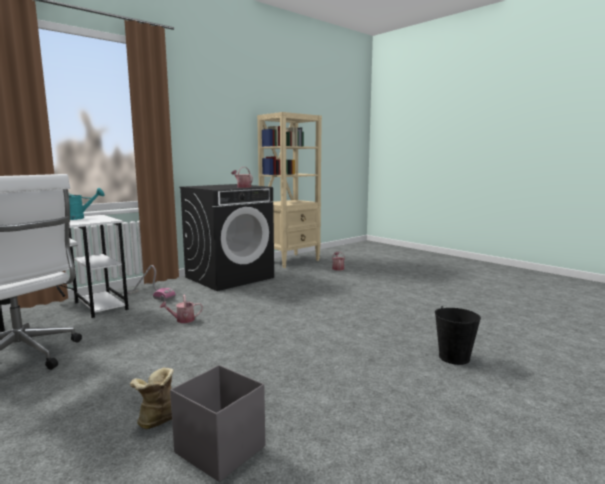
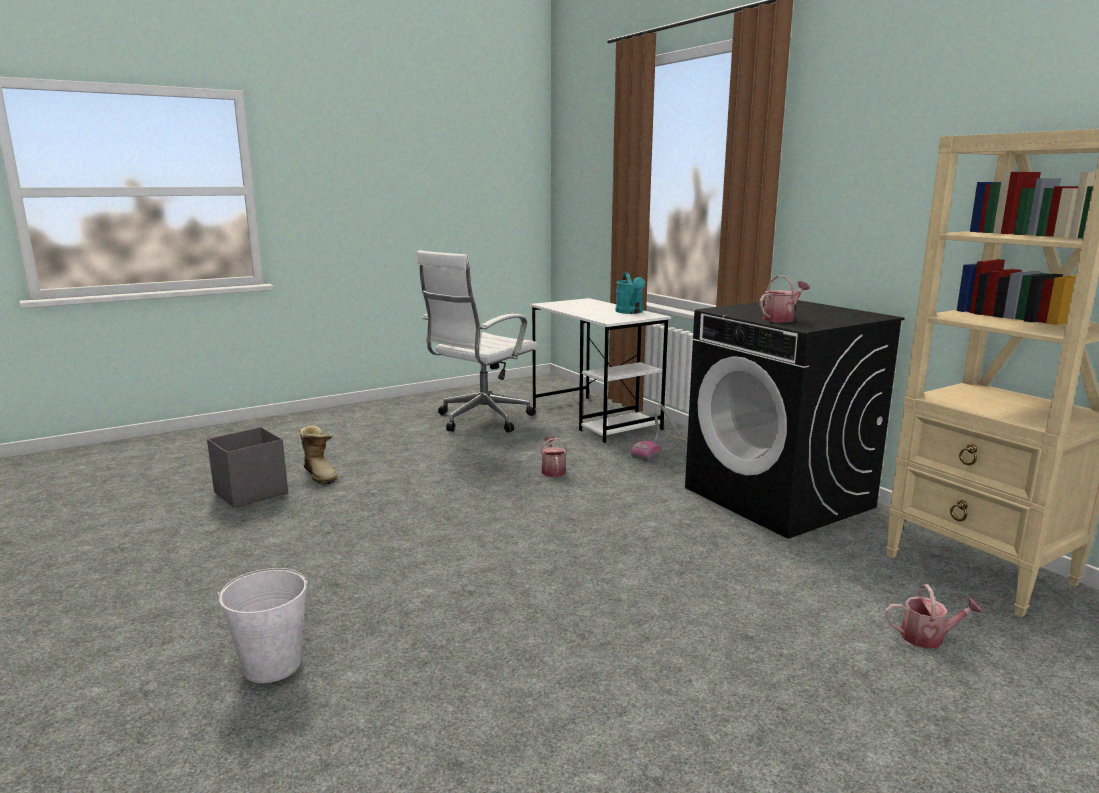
camera: 100 degrees right, 5 degrees up
black bucket [435,306,481,365] -> white bucket [218,568,308,683]

